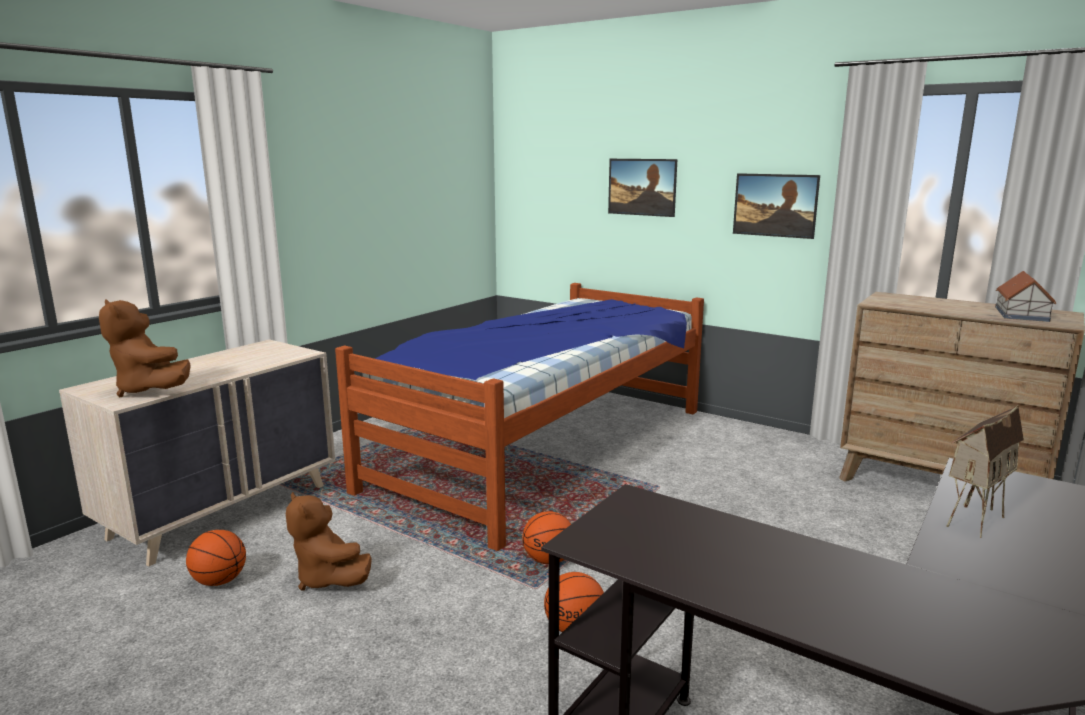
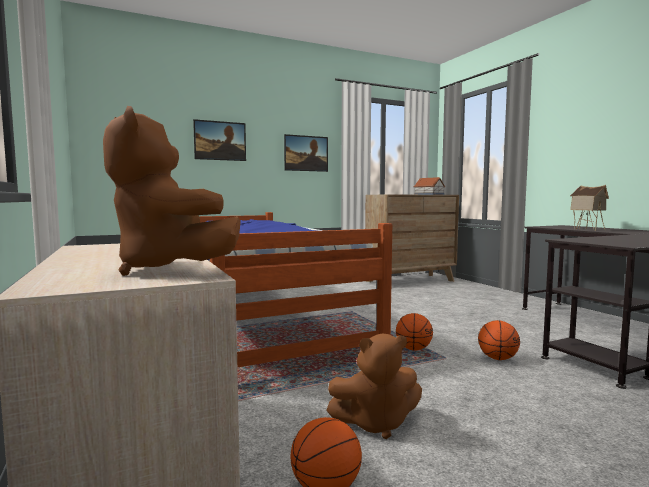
camera: 60 degrees left, 10 degrees down
brown plush toy [99,299,190,397] -> brown plush toy turned 60 degrees clockwise [103,106,241,276]

